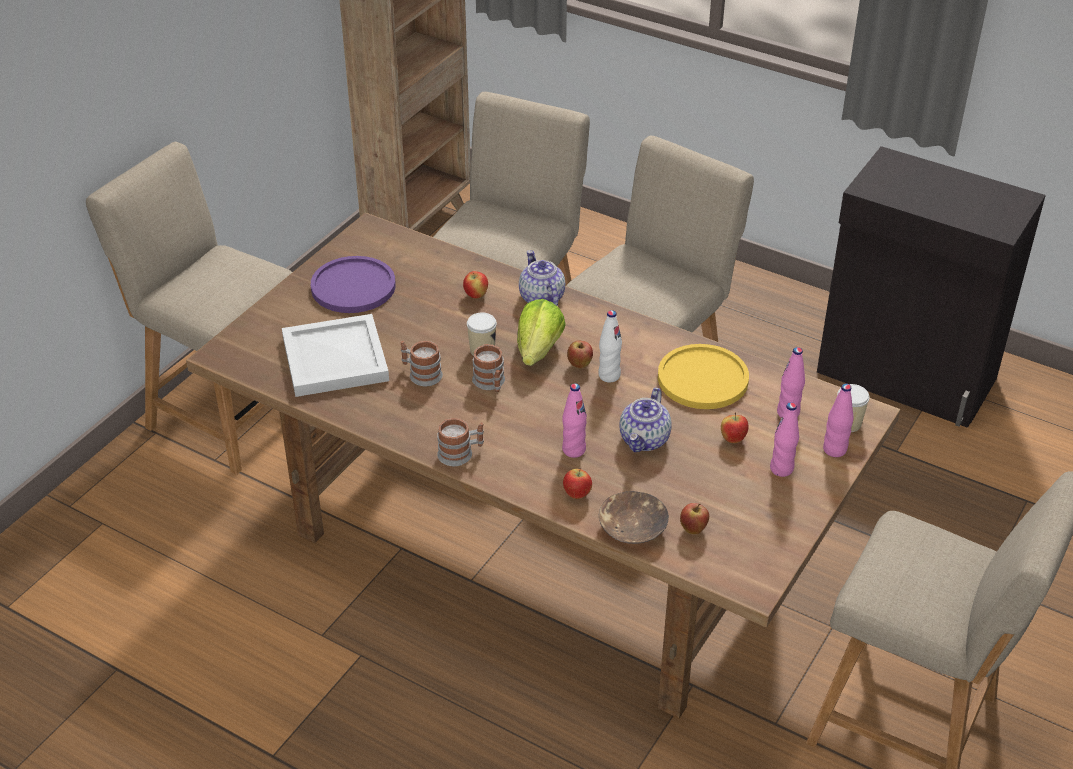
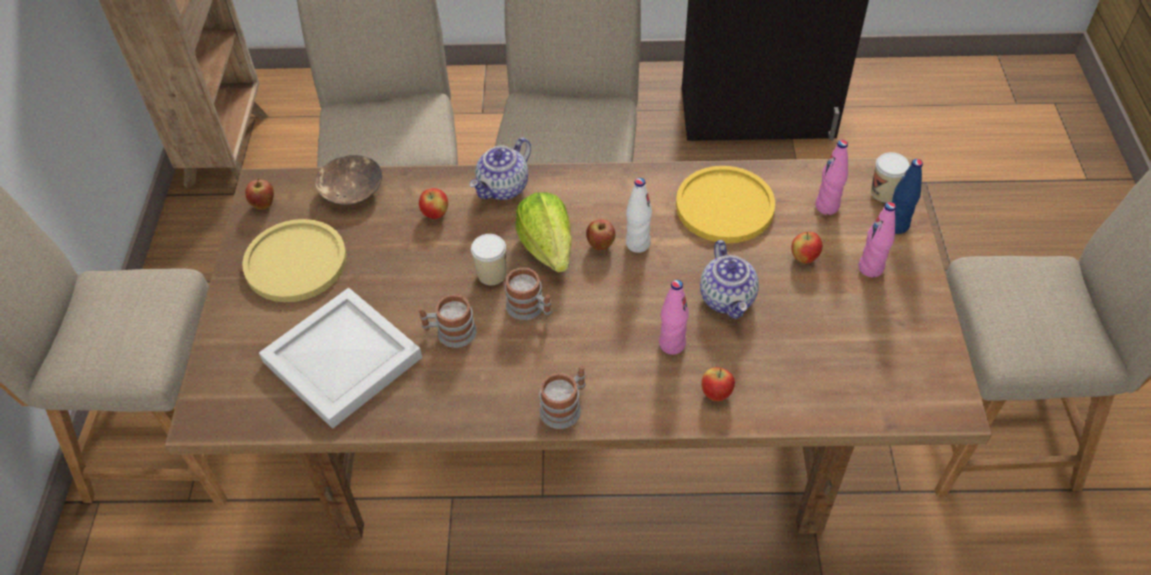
camera: 30 degrees left, 10 degrees up
purple plate [311,256,396,313] -> yellow plate [242,219,347,302]
teapot [519,250,565,306] -> teapot turned 90 degrees counterclockwise [469,138,531,200]
brown bowl [599,491,669,544] -> brown bowl moved to [315,155,382,205]
apple [680,503,709,534] -> apple moved to [245,178,274,210]
pink bottle [823,384,854,457] -> blue bottle [892,159,923,234]

